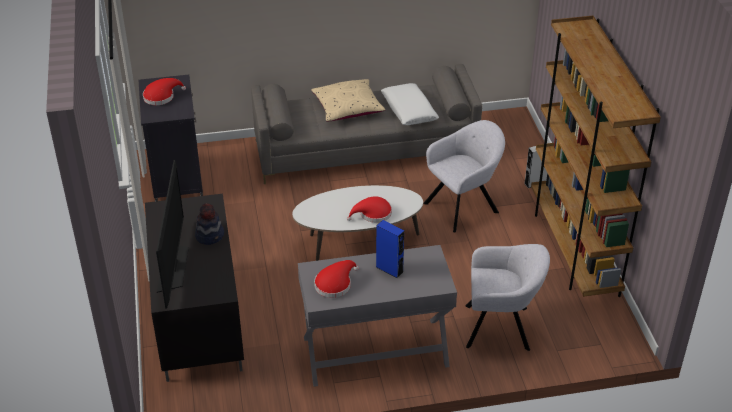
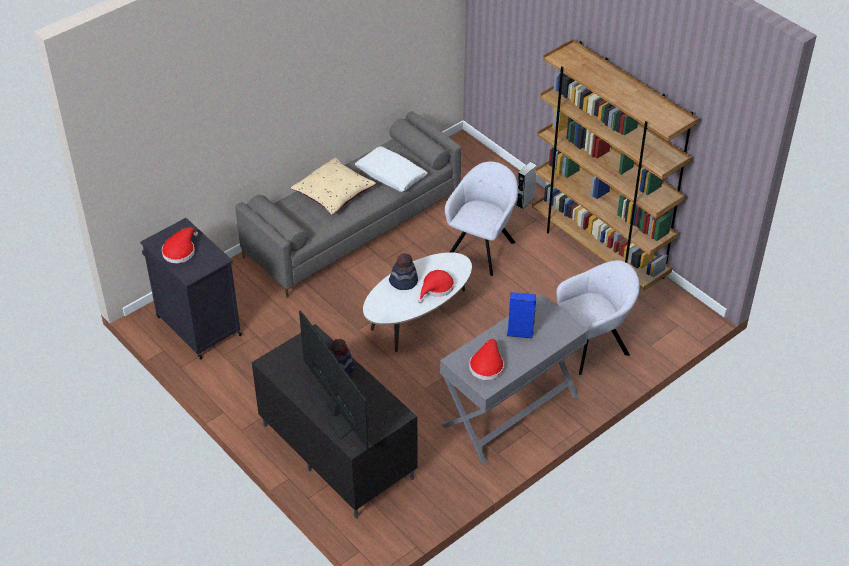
camera: 30 degrees left, 5 degrees up
none -> hat [389,254,418,290]

